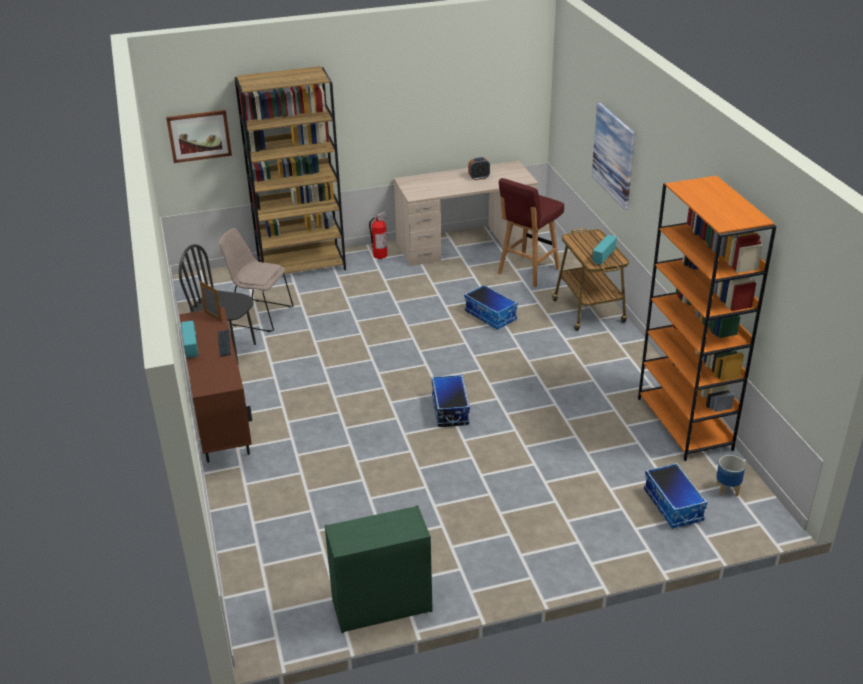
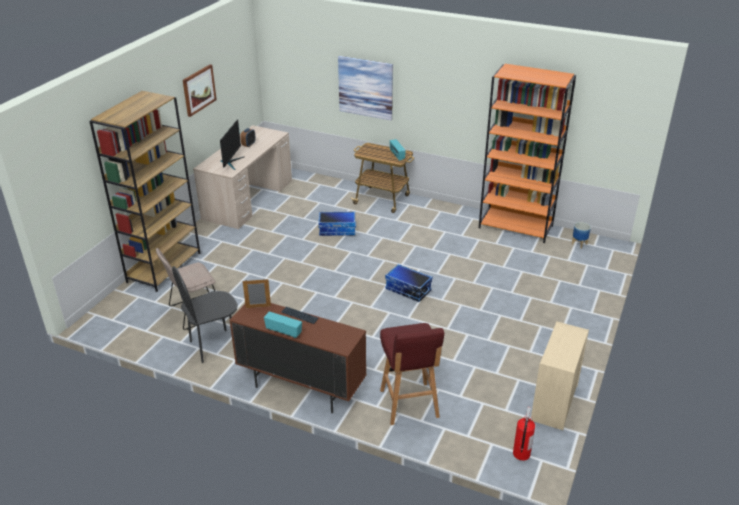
camera: 50 degrees left, 0 degrees up
picture [166,110,232,163] -> picture moved to [183,64,217,117]
green dresser [325,505,433,633] -> beige dresser [531,321,589,430]
fire extinguisher [369,211,387,259] -> fire extinguisher moved to [513,407,535,461]
red stool [498,178,564,287] -> red stool moved to [380,323,444,425]
storage box [644,463,708,529] -> none
none -> monitor [220,119,245,170]

